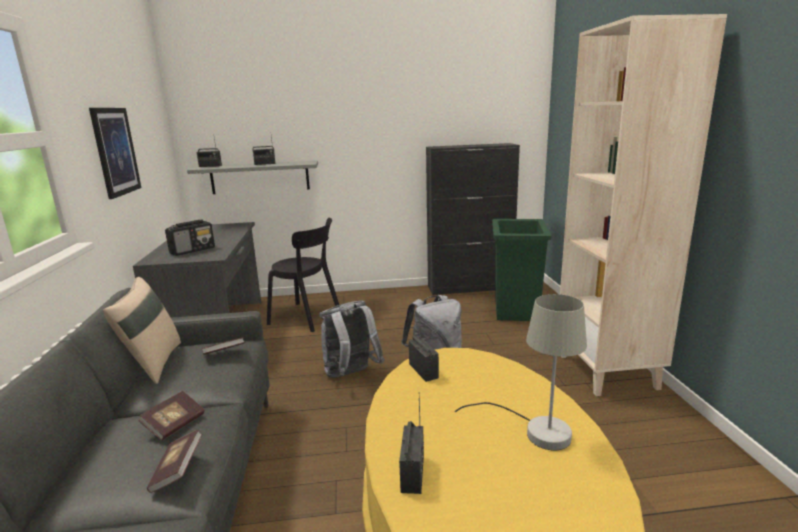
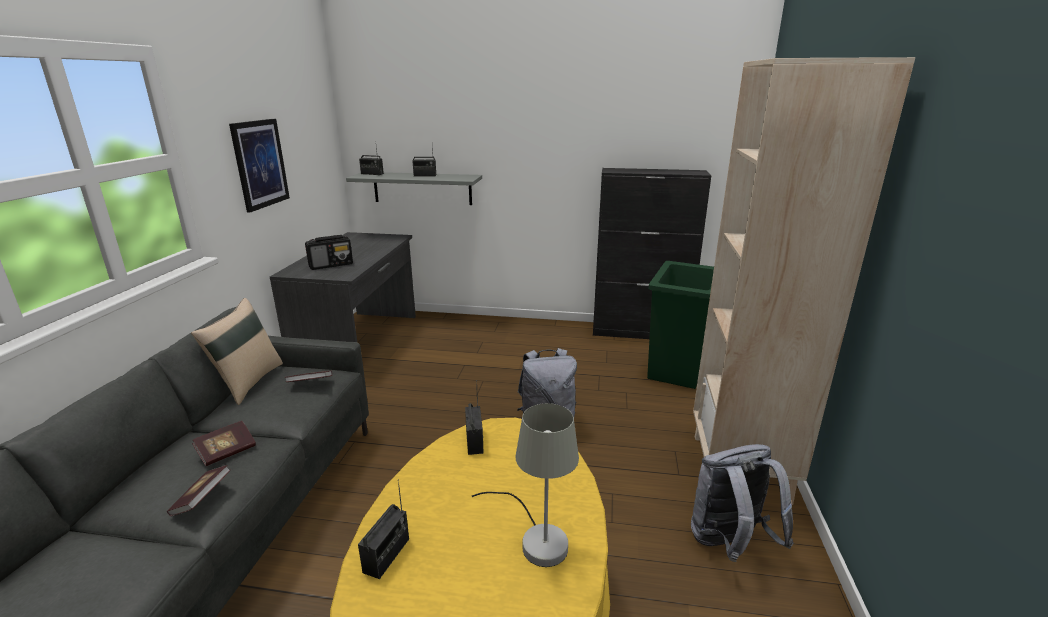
camera: 15 degrees right, 5 degrees up
black chair [267,218,339,332] -> none
grey backpack [319,301,385,378] -> grey backpack moved to [691,444,794,562]

